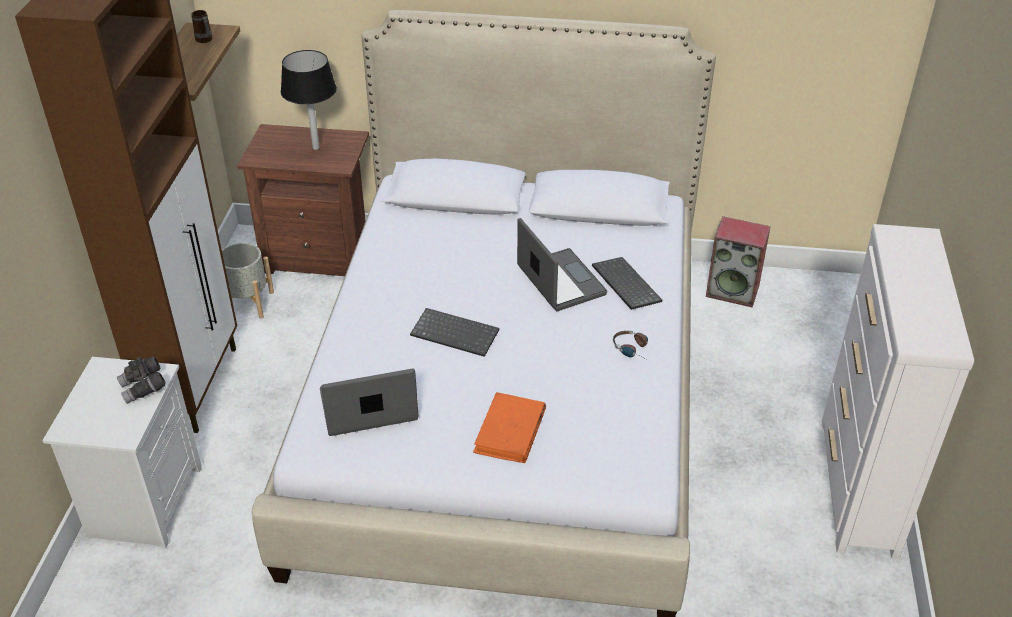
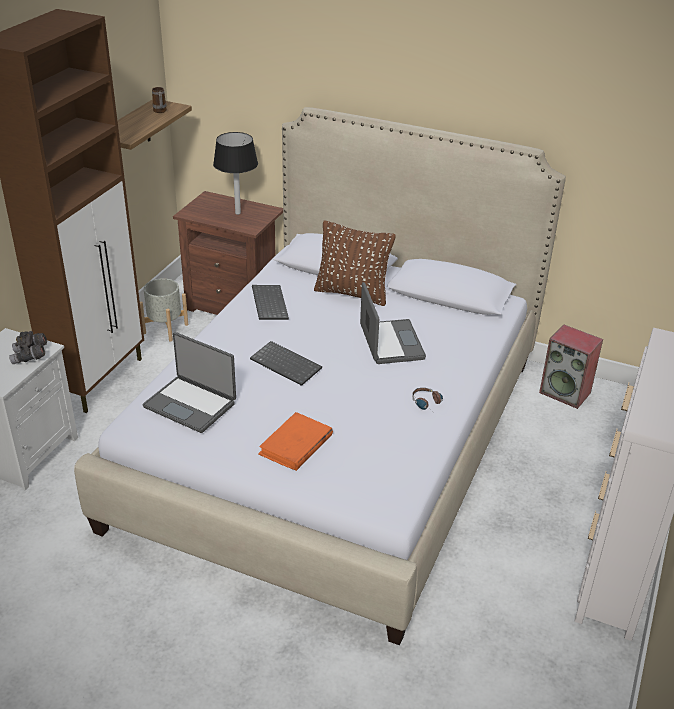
camera: 15 degrees right, 5 degrees down
laptop [320,369,419,436] -> laptop turned 150 degrees counterclockwise [143,332,236,433]
keyboard [592,257,662,310] -> keyboard moved to [252,285,289,320]
none -> brown pillow [314,221,396,306]

